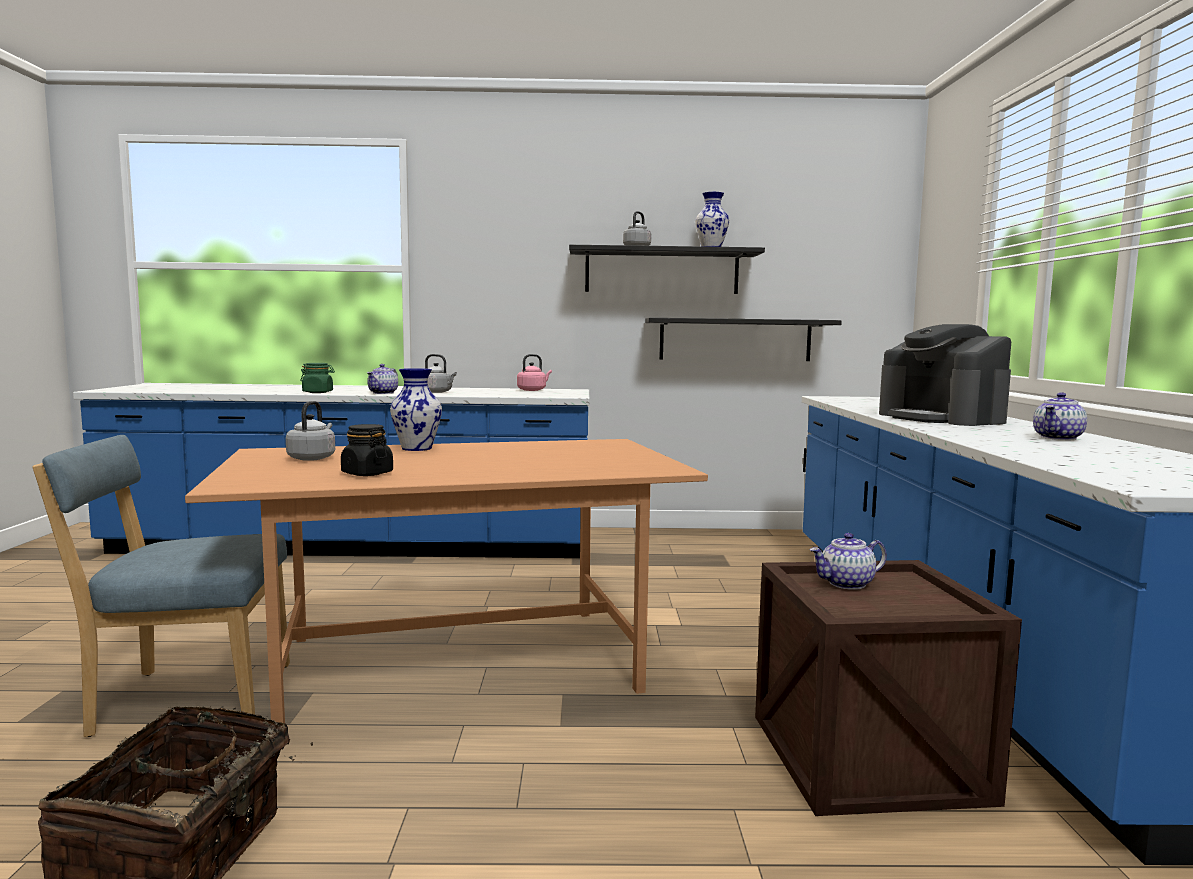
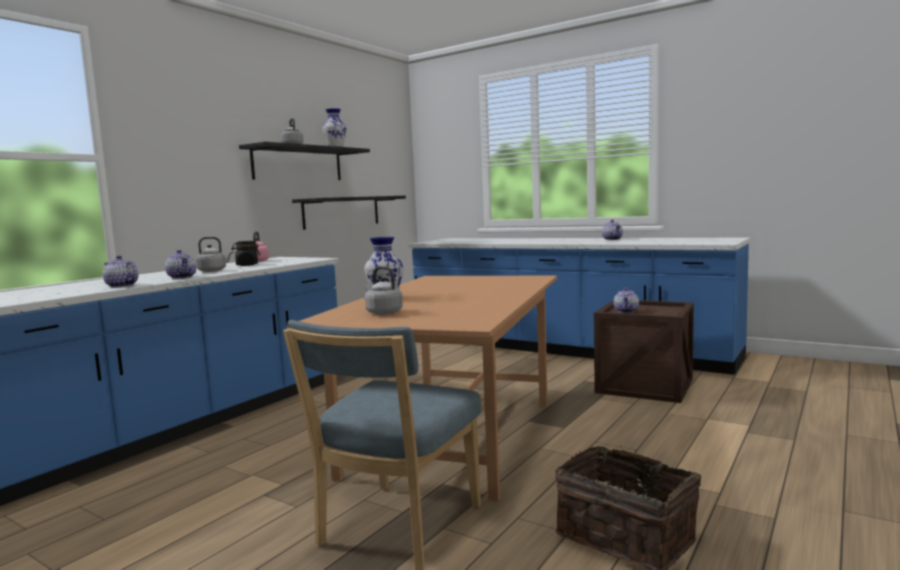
camera: 55 degrees left, 0 degrees up
green jar [300,363,335,393] -> teapot [103,256,138,288]
black jar [341,424,393,476] -> black jar moved to [231,241,260,266]
coffee machine [879,324,1011,426] -> none

